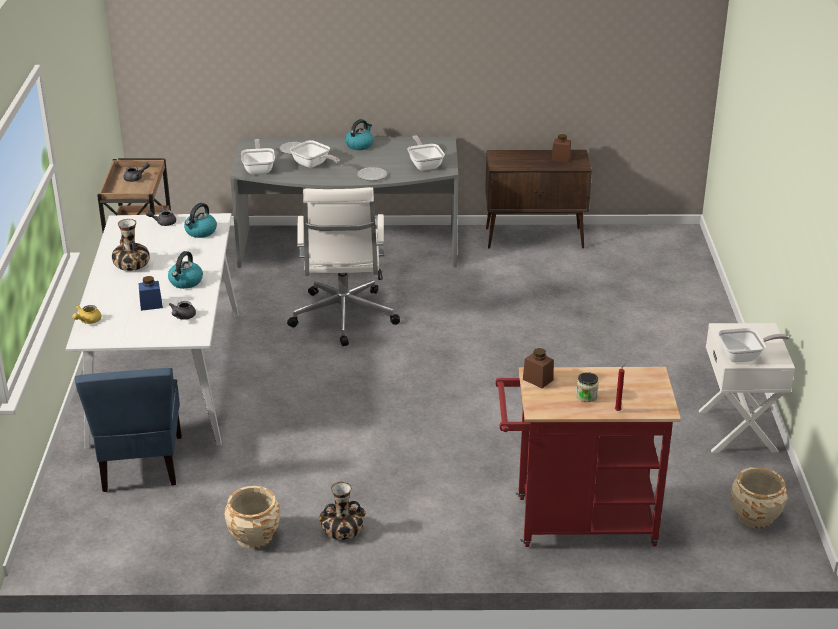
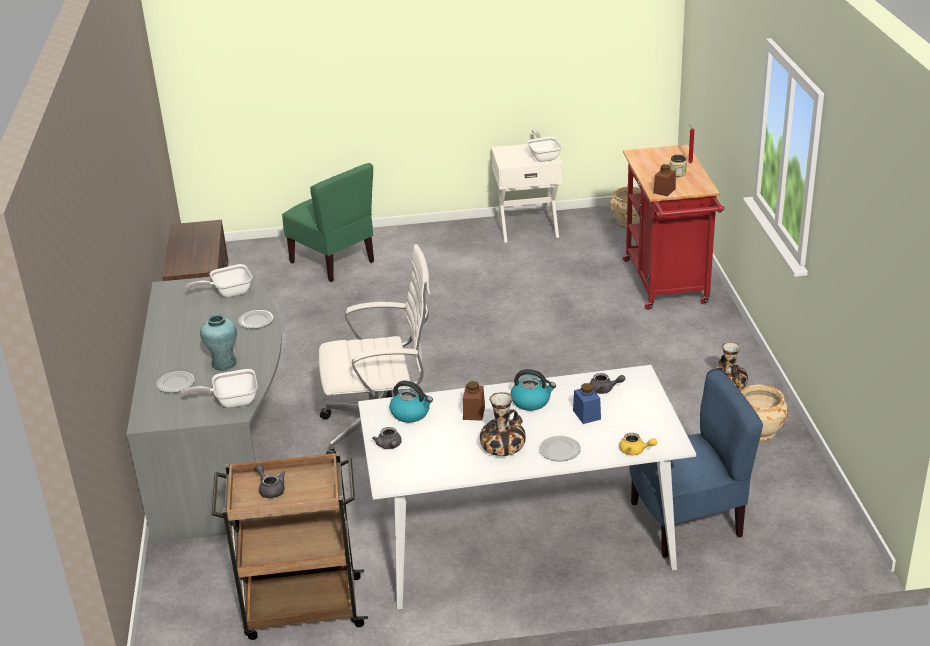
camera: 95 degrees left, 0 degrees up
frying pan [290,140,340,168] -> turquoise vase [200,314,237,371]
kettle [345,119,374,150] -> none
brown jar [552,134,571,162] -> brown jar moved to [463,381,485,421]
none -> green chair [282,163,374,282]
none -> plate [539,436,581,462]

